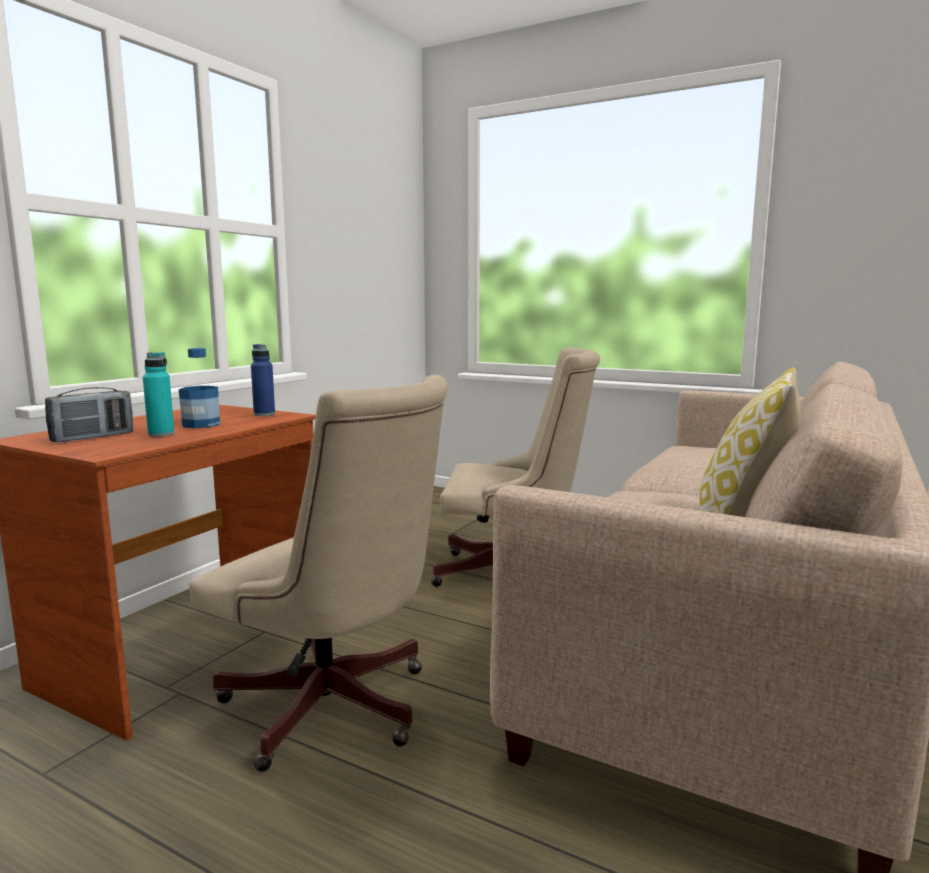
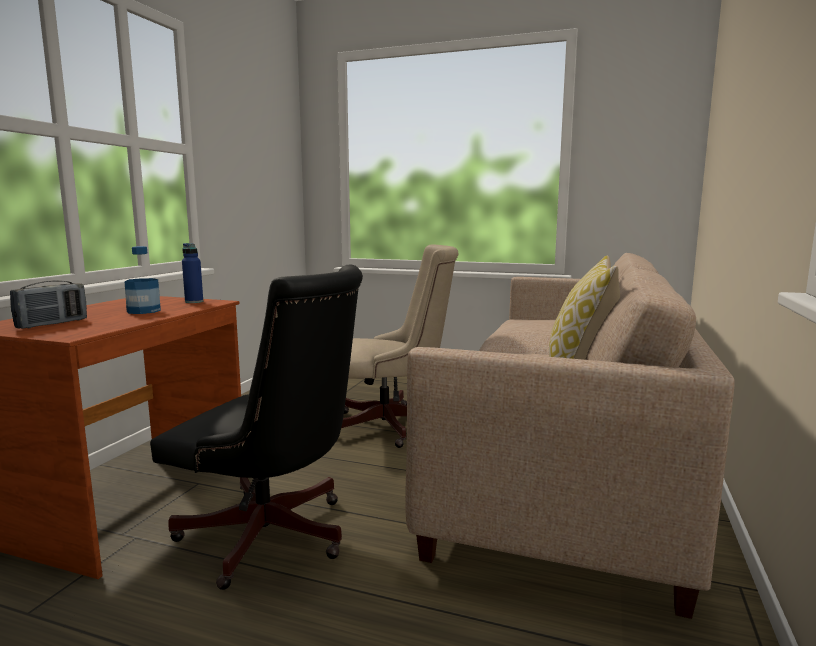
camera: 10 degrees left, 0 degrees up
turquoise bottle [143,352,174,437] -> none
beige office chair [189,375,448,772] -> black office chair [150,264,363,590]

